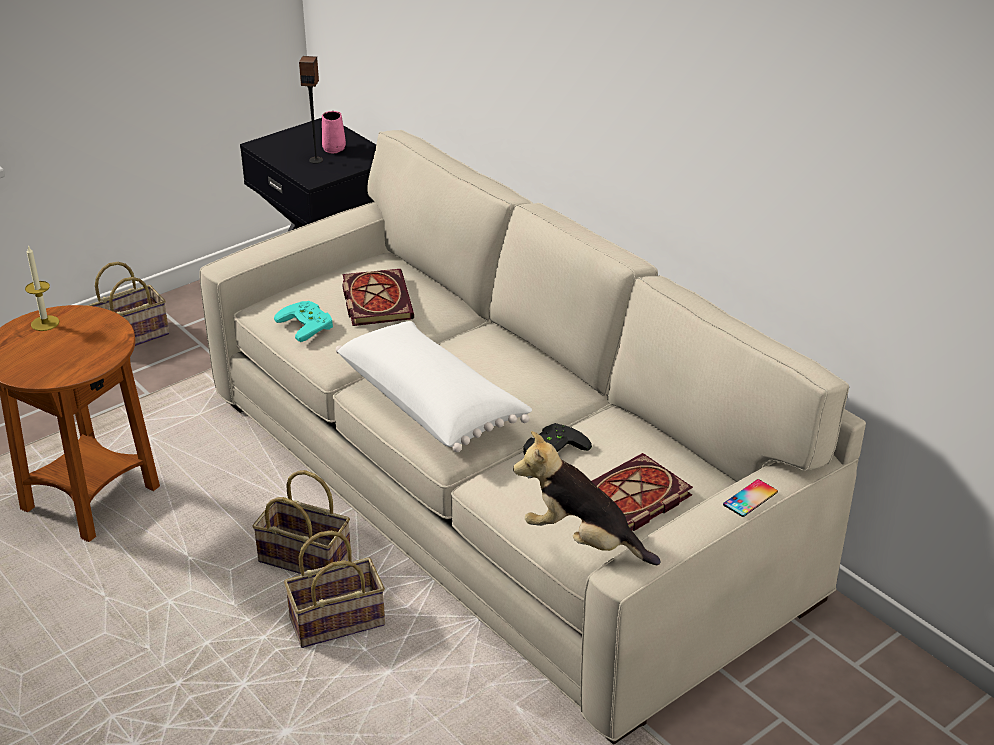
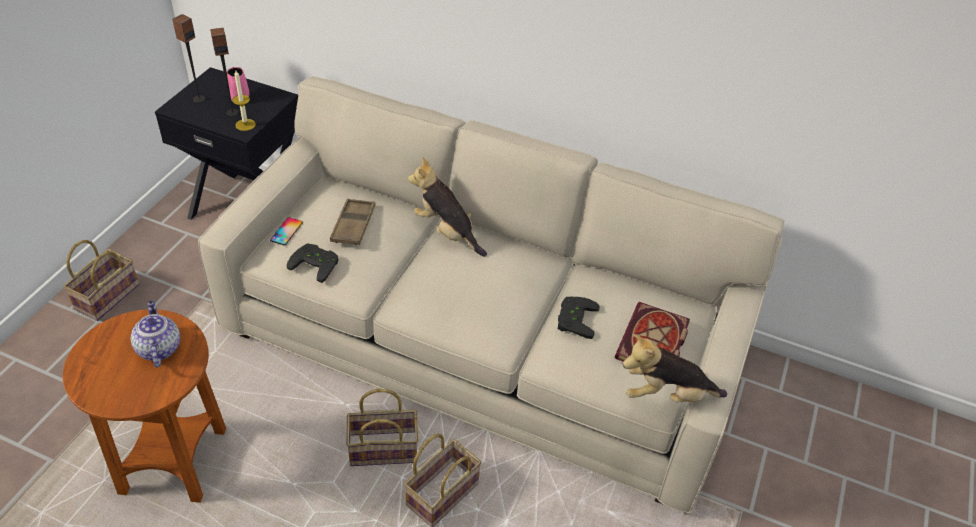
camera: 30 degrees left, 10 degrees up
candle [25,245,59,331] -> candle moved to [232,71,256,131]
turquoise game controller [274,301,333,342] -> black game controller [287,244,338,283]
white pillow [336,321,532,452] -> none
book [342,269,414,326] -> brown tray [330,198,376,245]
phone [723,479,778,517] -> phone moved to [270,217,303,246]
none -> teapot [131,300,180,367]
none -> speaker [172,14,205,103]
none -> plush toy [408,157,487,257]

